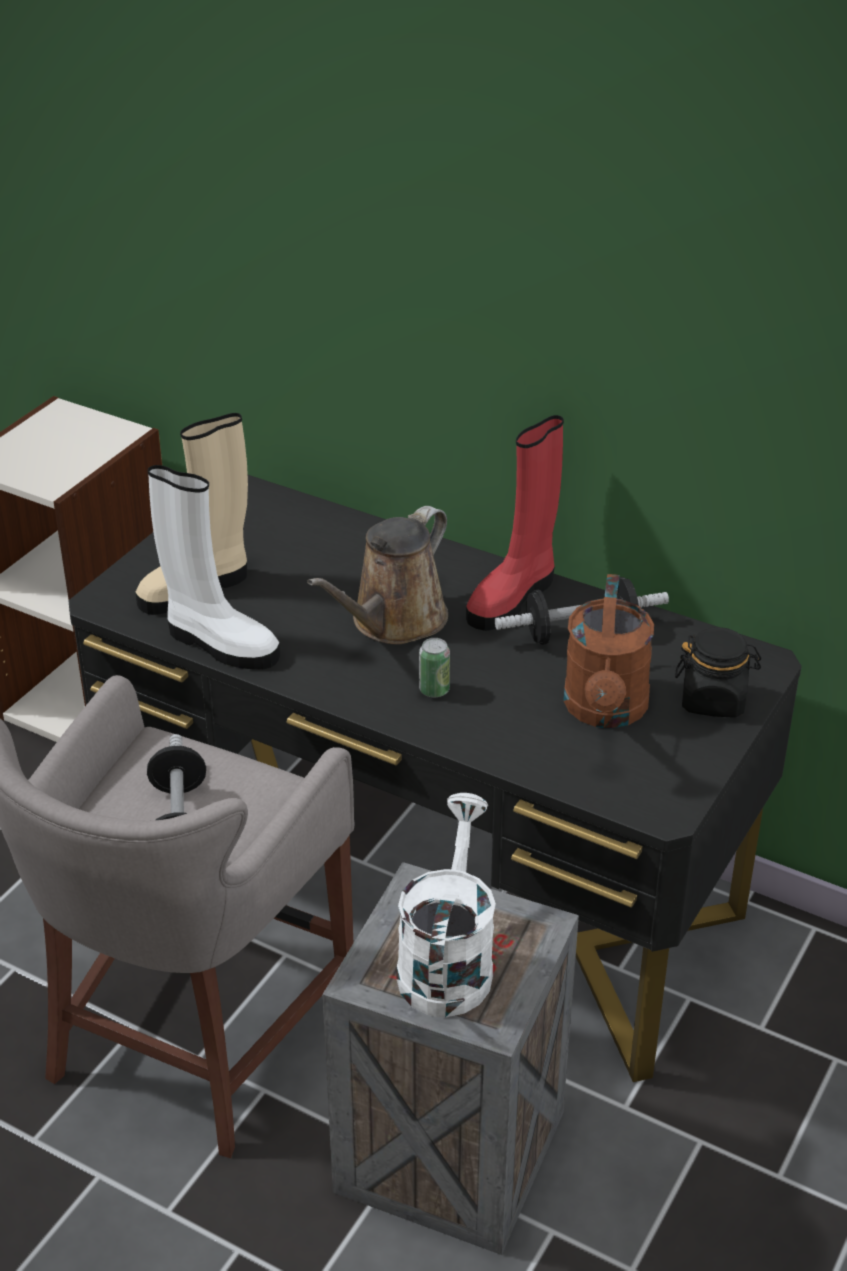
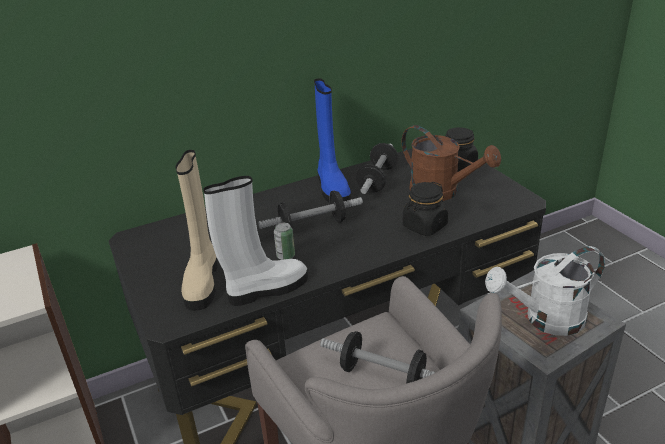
camera: 55 degrees left, 5 degrees down
brown watering can [307,506,448,644] -> dumbbell [258,191,363,229]
white watering can [396,793,496,1017] -> white watering can turned 60 degrees counterclockwise [485,246,605,336]
can [419,638,450,698] -> can moved to [274,223,295,260]
red boot [466,415,564,631] -> blue boot [314,78,351,203]
none -> black jar [403,182,448,236]

